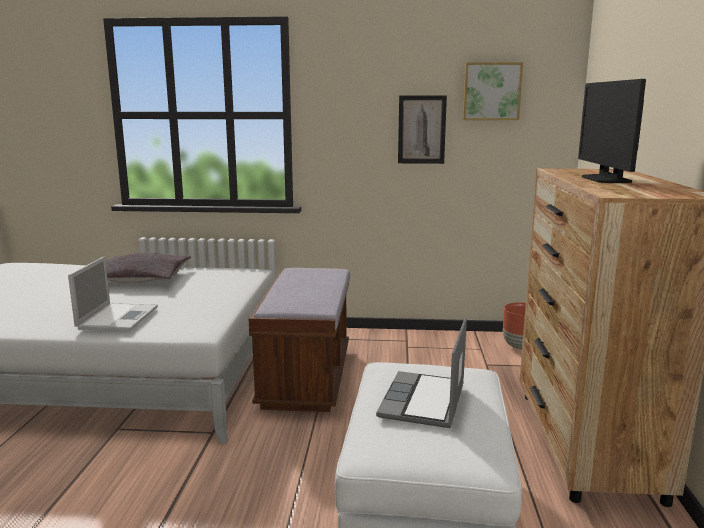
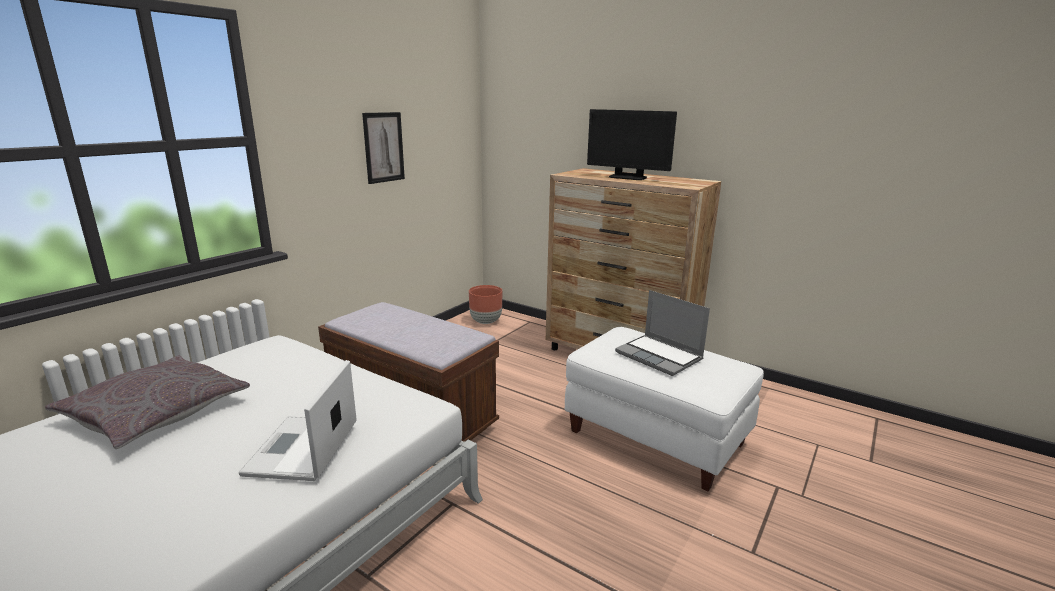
camera: 60 degrees left, 5 degrees up
laptop [68,256,158,331] -> laptop turned 120 degrees counterclockwise [238,360,357,481]
picture [463,62,523,120] -> none

